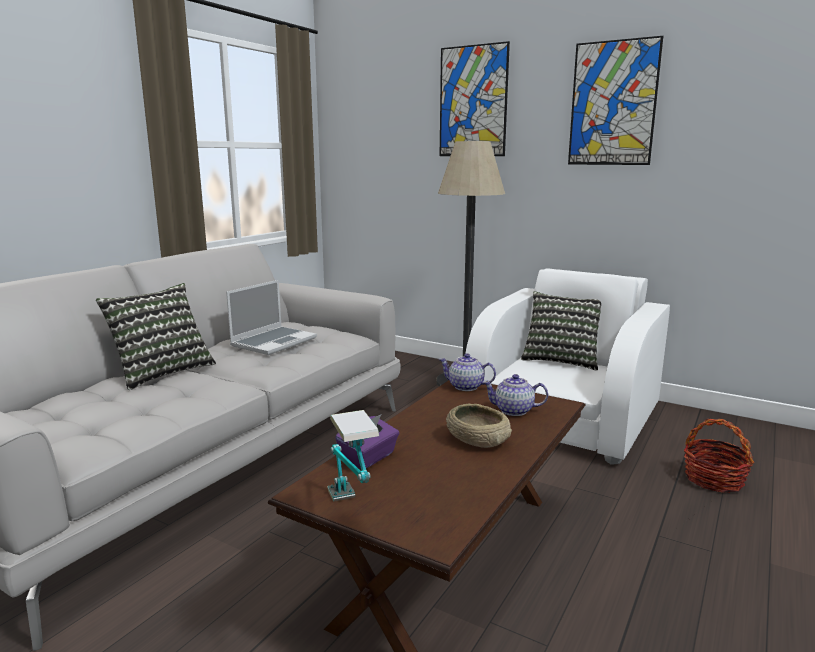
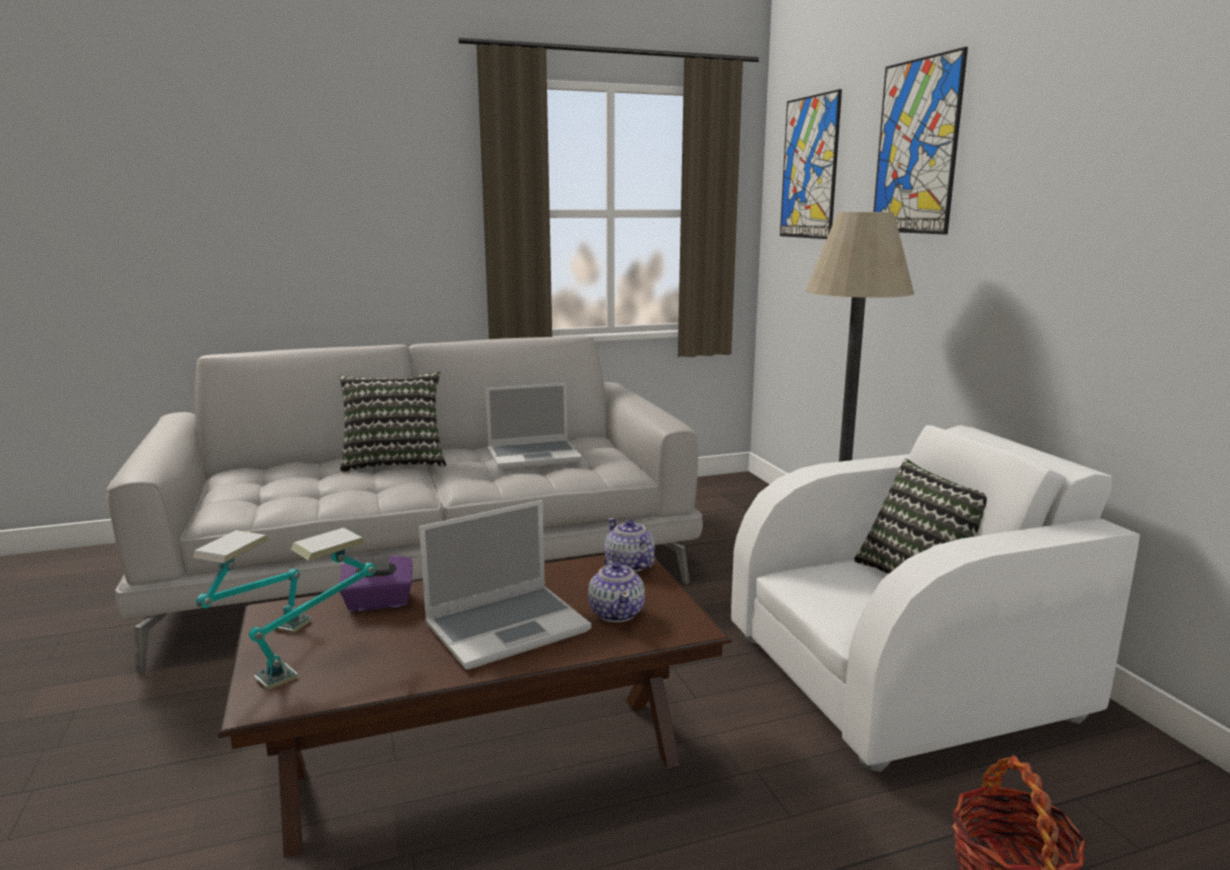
camera: 40 degrees right, 0 degrees up
beige bowl [446,404,512,448] -> laptop [419,500,591,670]
teapot [482,374,548,416] -> teapot turned 150 degrees counterclockwise [588,558,645,622]
picture [568,36,663,165] -> picture moved to [780,89,842,239]
none -> table lamp [249,527,376,690]

